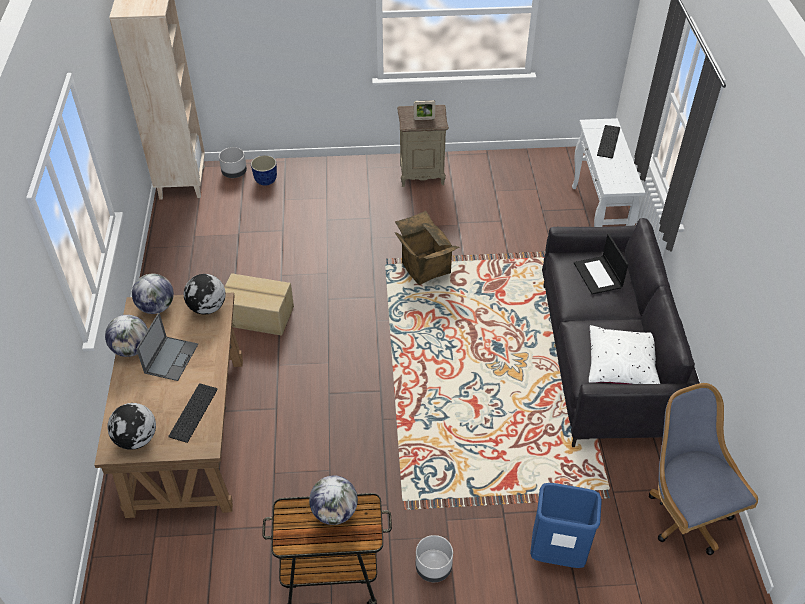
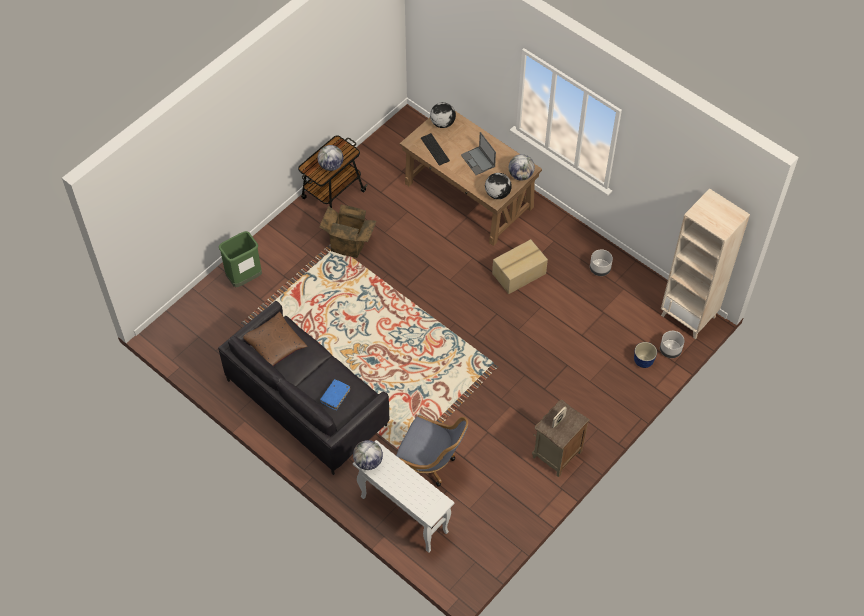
camera: 135 degrees right, 10 degrees up
globe [105,315,148,357] -> globe moved to [353,440,383,470]
cardboard box [395,211,460,285] -> cardboard box moved to [319,205,376,258]
grey planter [416,535,453,582] -> grey planter moved to [590,249,613,276]
blue trash can [530,483,602,568] -> green trash can [219,231,262,287]
laptop [574,234,628,295] -> blue book [320,379,350,410]
white pillow [589,325,660,384] -> brown pillow [243,312,307,366]
keyboard [597,125,620,158] -> none
blue office chair [649,383,758,555] -> blue office chair moved to [396,415,468,487]

